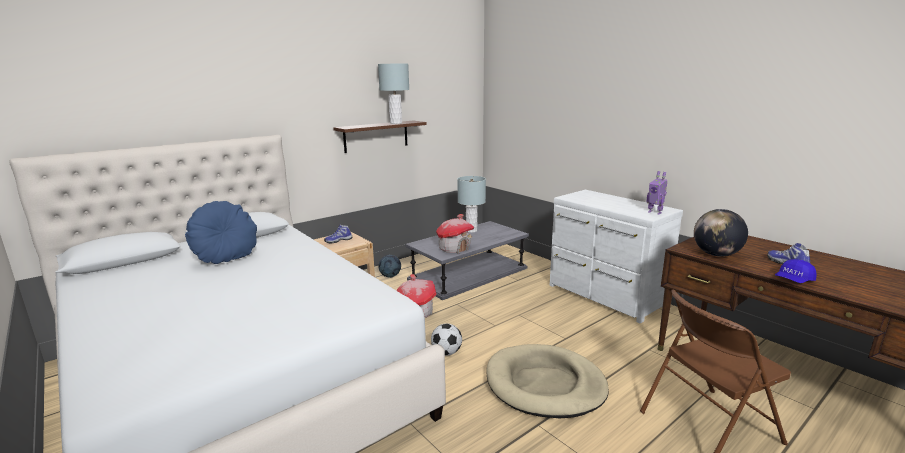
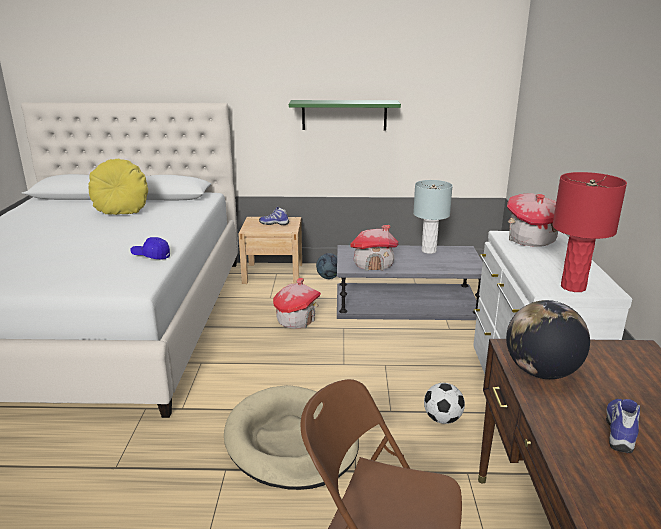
camera: 40 degrees right, 5 degrees up
blue pillow [185,201,257,264] -> yellow pillow [88,159,148,215]
brown shelf [333,120,427,153] -> green shelf [289,100,401,130]
grey table lamp [378,64,409,124] -> none
football [431,324,462,356] -> football moved to [424,383,465,424]
toy robot [646,171,667,214] -> red table lamp [553,172,627,292]
blue cap [775,259,816,283] -> blue cap moved to [130,237,170,260]
none -> toy house [507,193,558,247]

